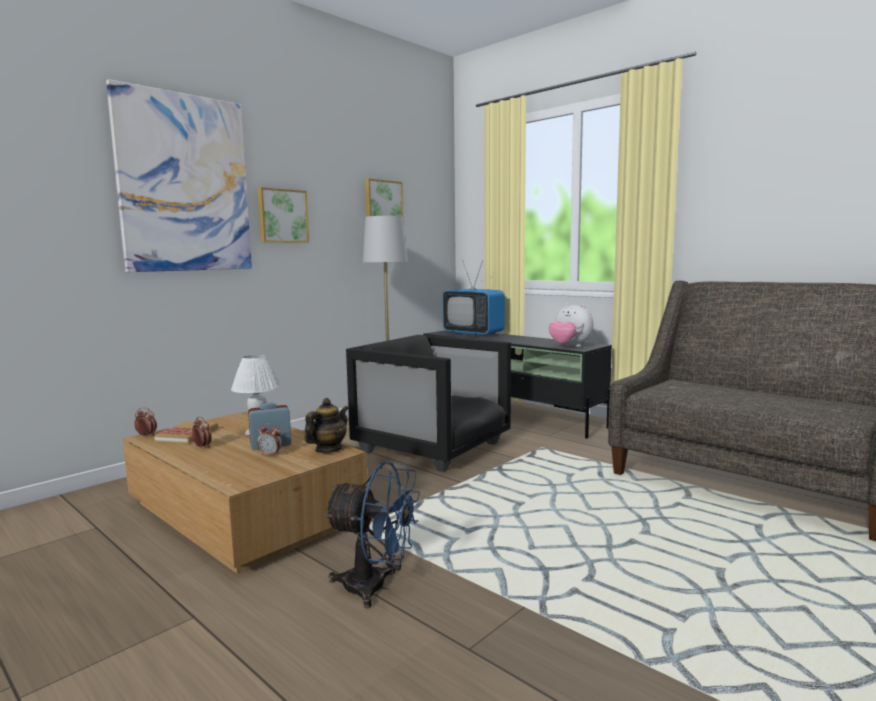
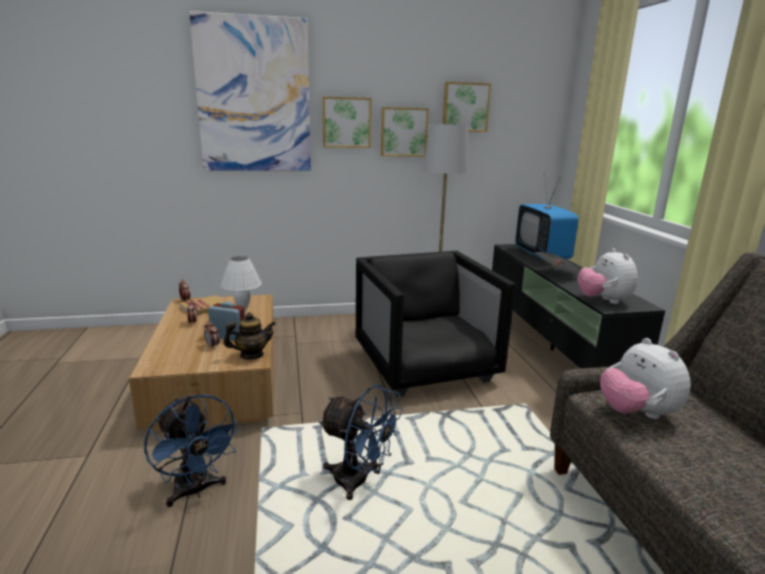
camera: 35 degrees right, 10 degrees up
none -> blue fan [319,384,403,500]
none -> picture [381,107,429,157]
none -> newspaper [534,252,579,272]
none -> plush toy [600,338,691,419]

